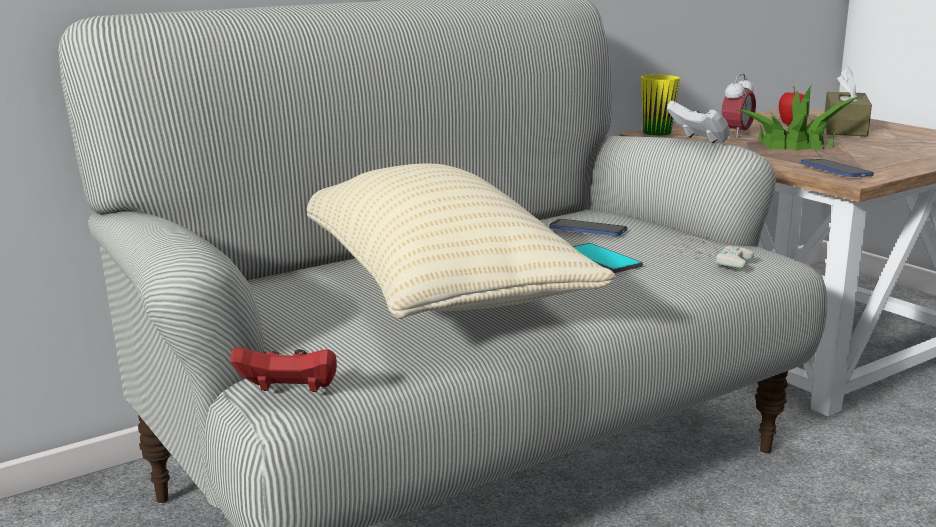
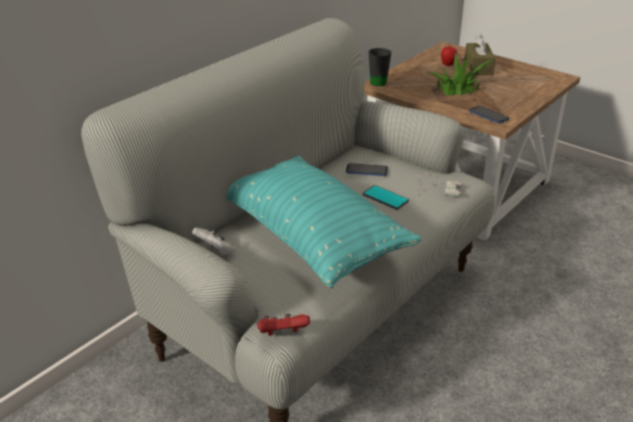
camera: 15 degrees left, 15 degrees up
beige pillow [307,164,616,319] -> turquoise pillow [227,156,422,288]
yellow mug [641,75,680,135] -> black mug [369,48,392,86]
white game controller [667,101,730,143] -> white game controller moved to [192,227,235,256]
alarm clock [721,74,756,137] -> none

